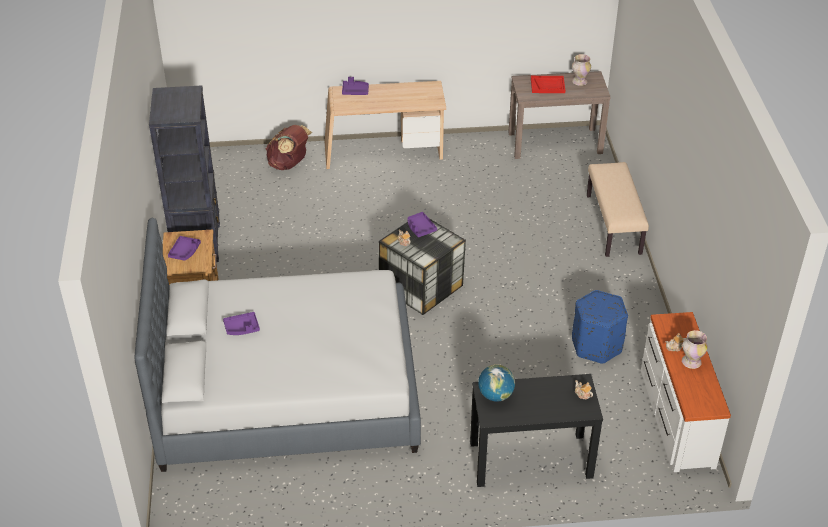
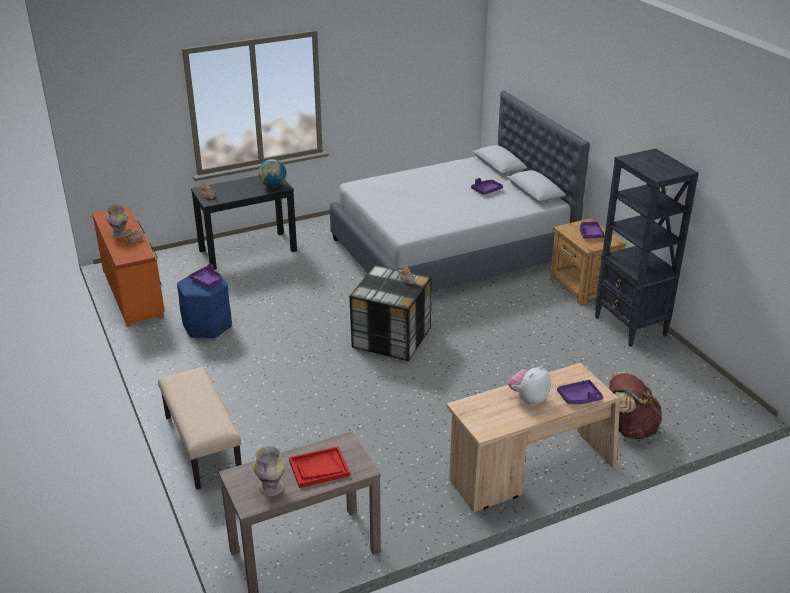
camera: 160 degrees right, 10 degrees down
purple tray [408,212,437,237] -> purple tray moved to [189,264,222,288]
white dresser [641,312,731,472] -> orange dresser [92,206,165,327]
none -> plush toy [508,366,551,406]

